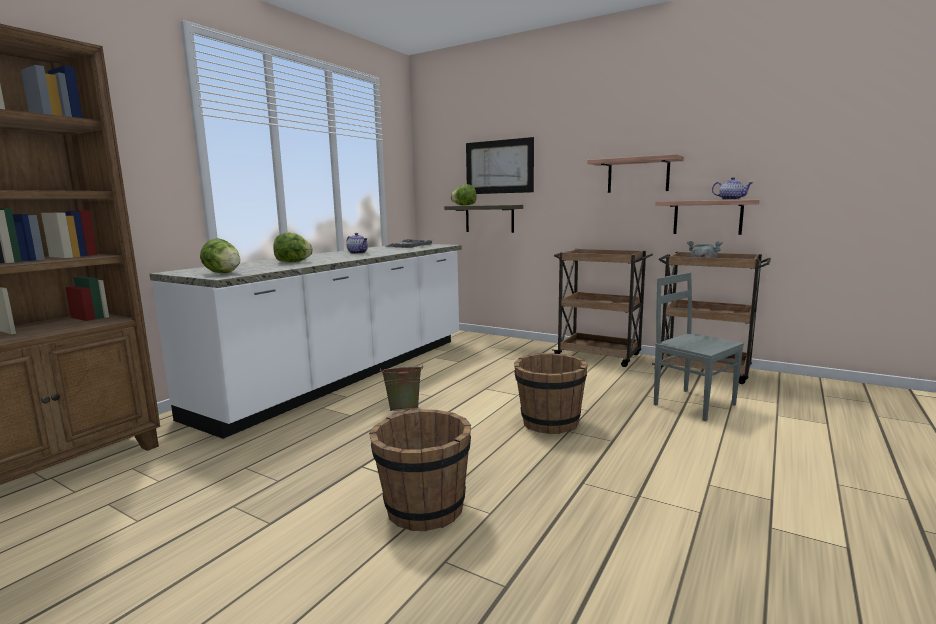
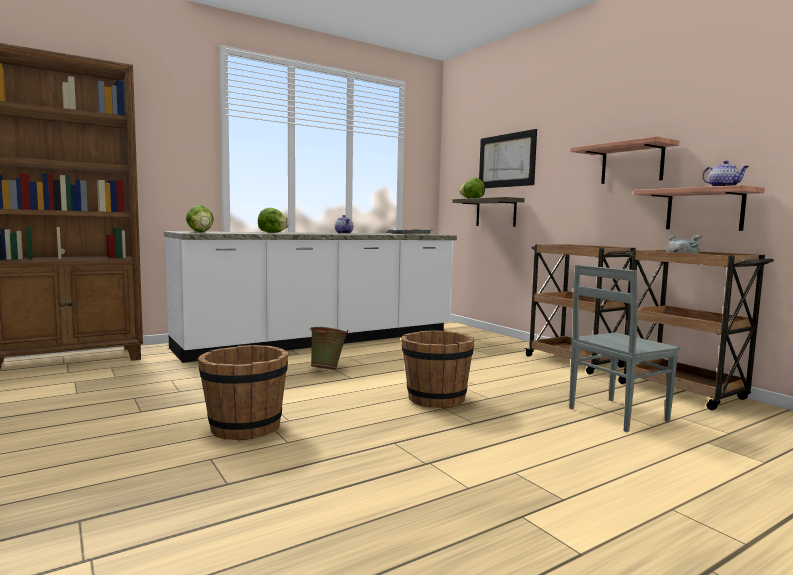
camera: 25 degrees right, 5 degrees down
grey chair [654,272,744,421] -> grey chair turned 105 degrees counterclockwise [569,265,680,432]

